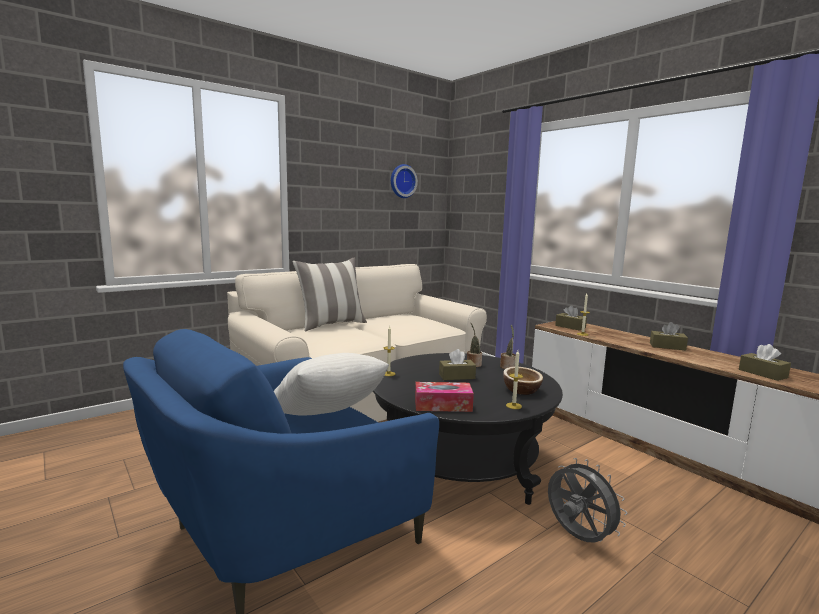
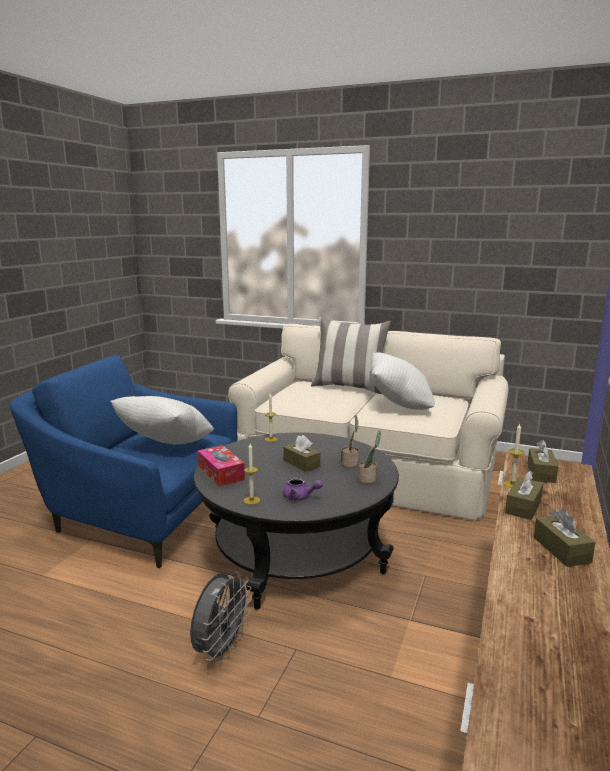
camera: 60 degrees right, 5 degrees up
wall clock [391,164,418,198] -> none
bowl [503,367,543,395] -> purple teapot [283,477,323,500]
brown tissue box [739,344,791,381] -> brown tissue box moved to [505,471,543,520]
none -> white pillow [371,352,435,410]

